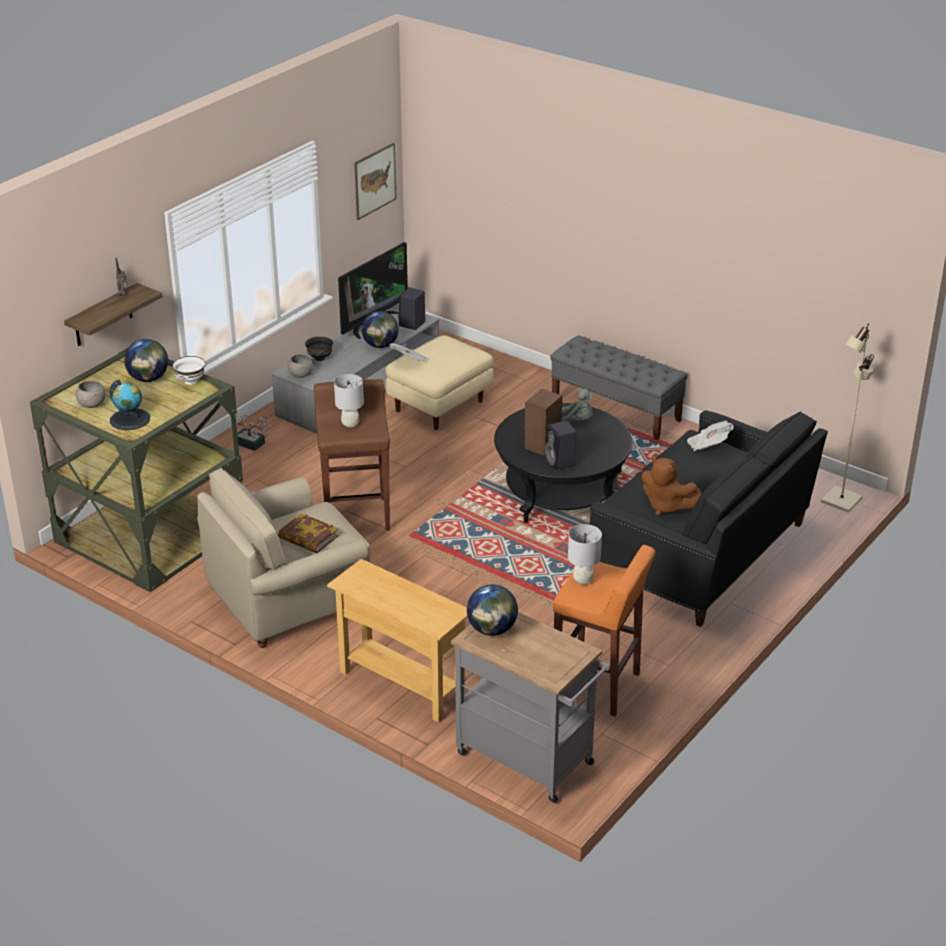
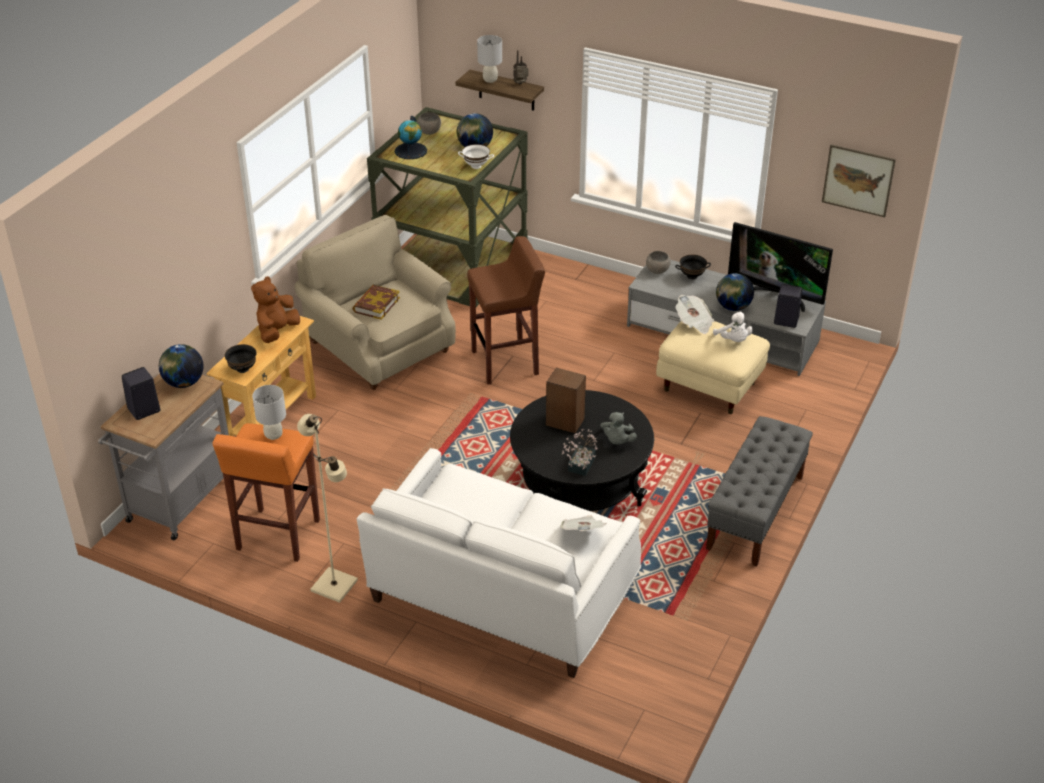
camera: 80 degrees right, 5 degrees up
potted plant [228,414,271,451] -> potted plant moved to [562,429,597,476]
grey table lamp [334,374,364,428] -> grey table lamp moved to [477,35,502,83]
black speaker [545,421,576,470] -> black speaker moved to [122,367,160,420]
black sofa [589,410,828,627] -> white sofa [357,448,641,678]
brown plush toy [641,457,702,515] -> brown plush toy moved to [251,276,300,343]
beige floor lamp [821,323,874,513] -> beige floor lamp moved to [297,414,358,603]
none -> black bowl [225,344,256,373]
none -> white plush toy [713,311,753,342]

